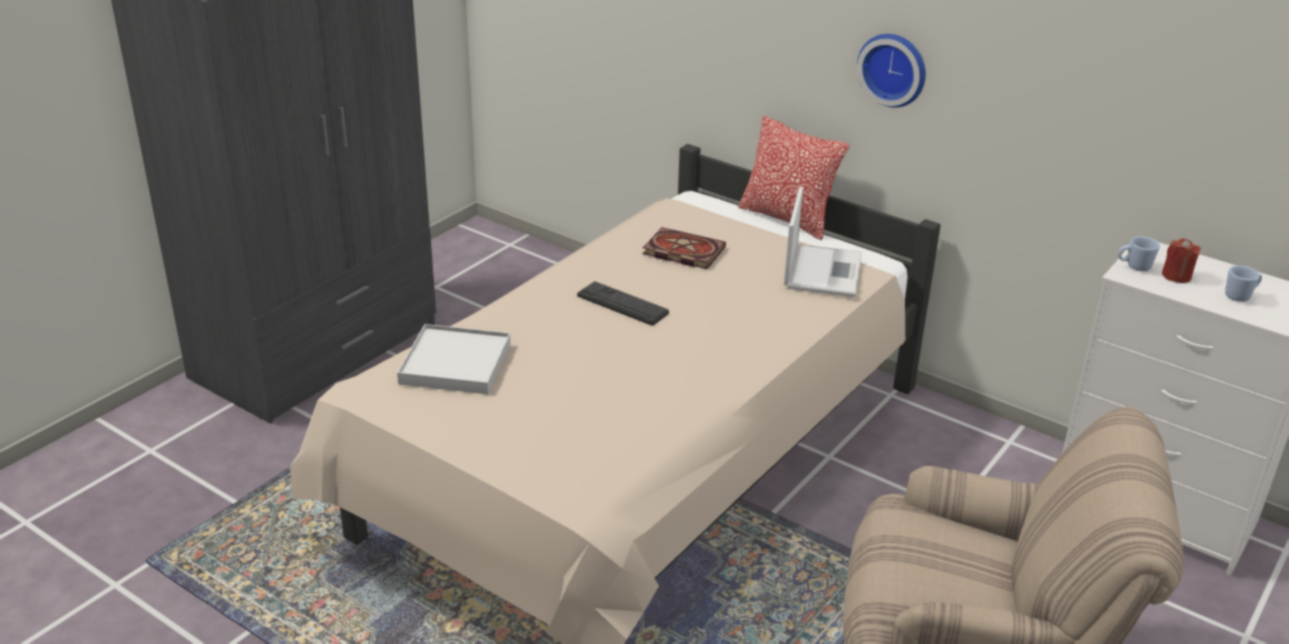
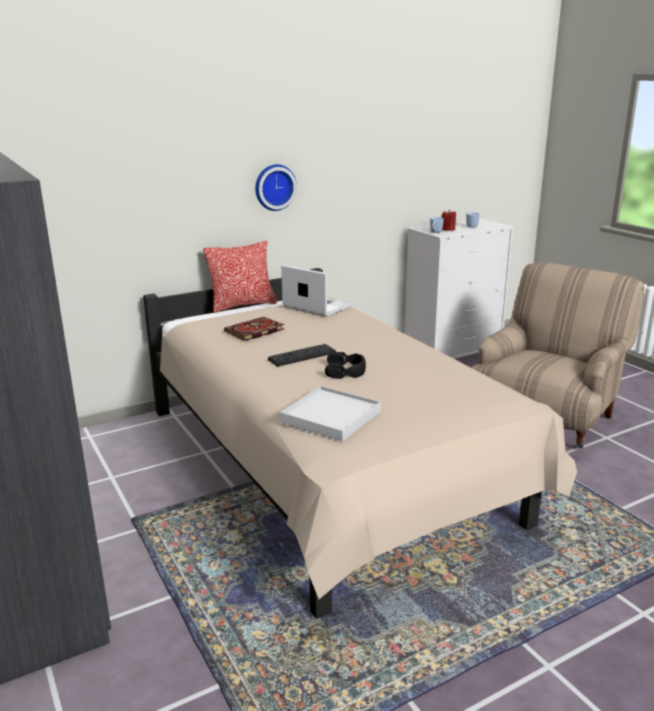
camera: 65 degrees left, 10 degrees down
none -> black headphones [325,352,366,379]

